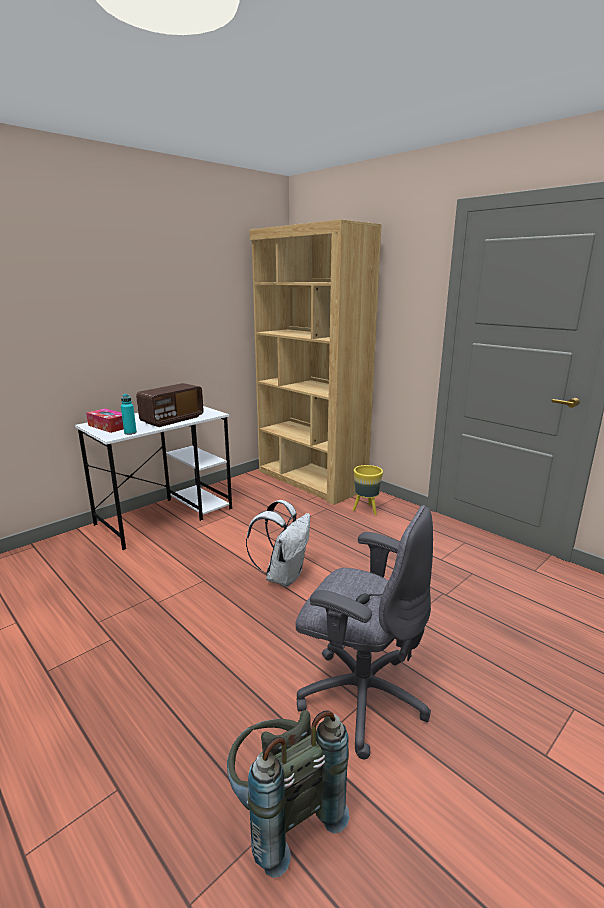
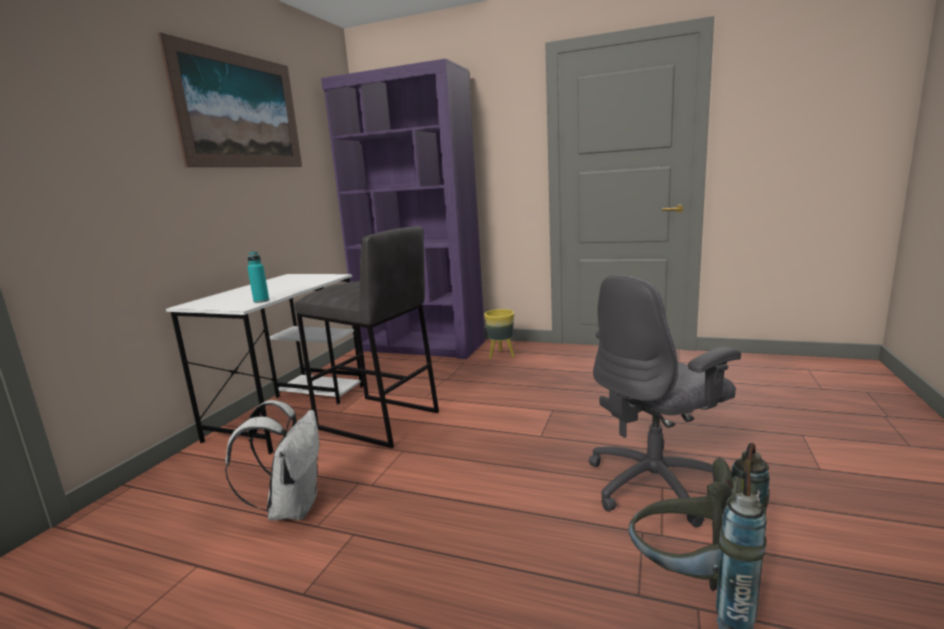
camera: 25 degrees left, 5 degrees down
tissue box [86,408,124,433] -> none
radio [136,383,204,427] -> none
white backpack [246,500,310,587] -> white backpack moved to [225,400,320,520]
brown bookcase [249,220,382,505] -> purple bookcase [321,58,485,359]
grey office chair [295,505,433,759] -> grey office chair turned 150 degrees clockwise [588,275,741,527]
none -> picture [157,32,302,167]
none -> grey stool [295,226,439,448]

